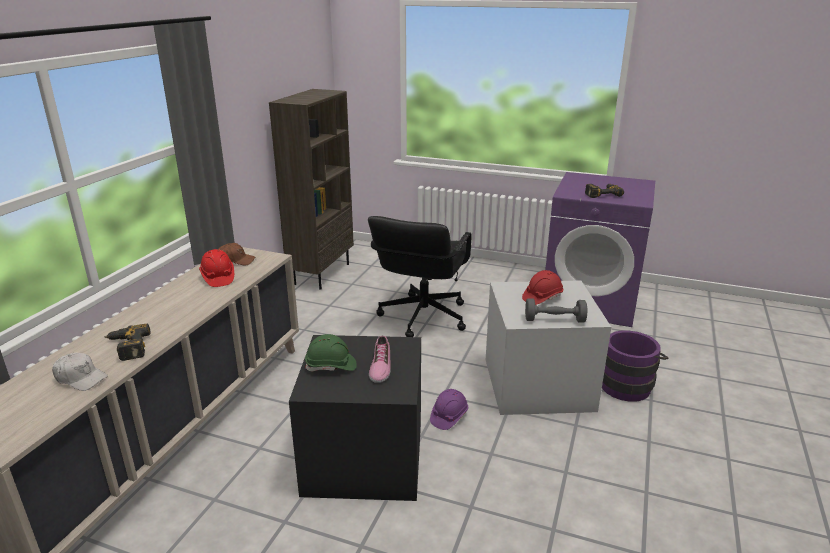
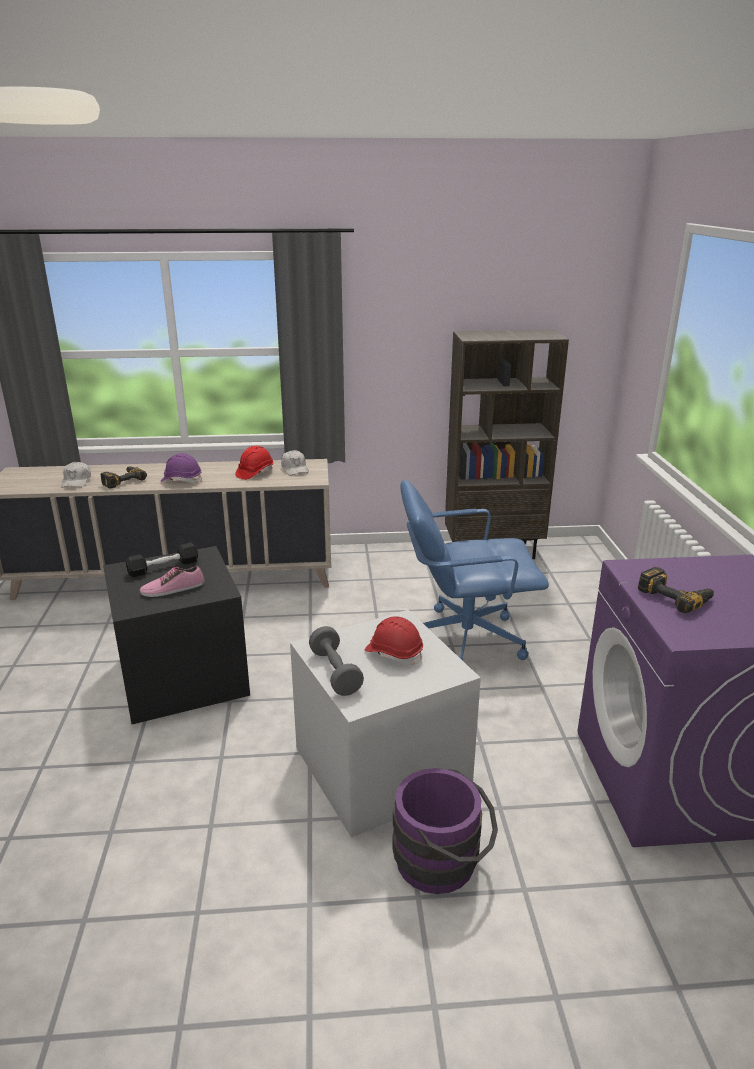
camera: 65 degrees right, 0 degrees up
brown cap [218,243,255,265] -> white cap [281,450,309,475]
green hard hat [305,334,357,371] -> black dumbbell [126,543,198,577]
black office chair [368,216,472,337] -> blue office chair [400,480,549,661]
purple hard hat [430,389,468,430] -> purple hard hat moved to [160,453,202,484]

